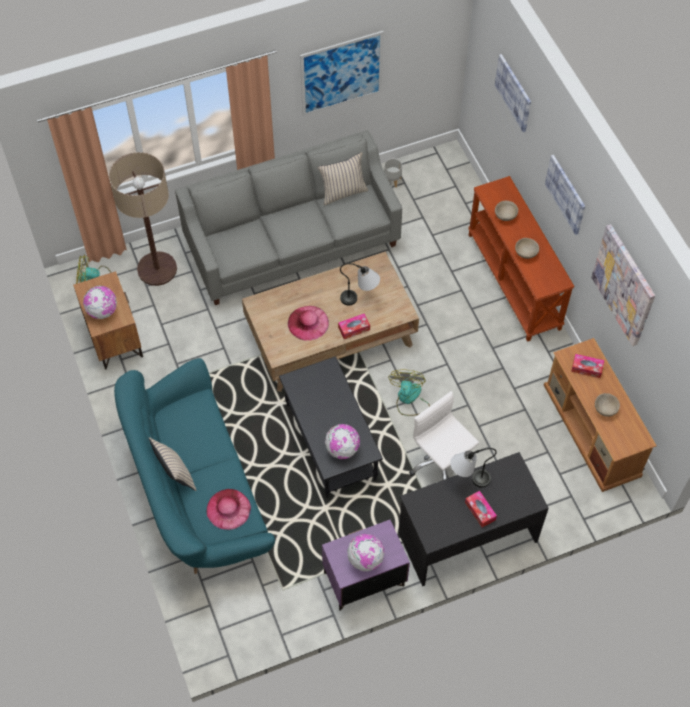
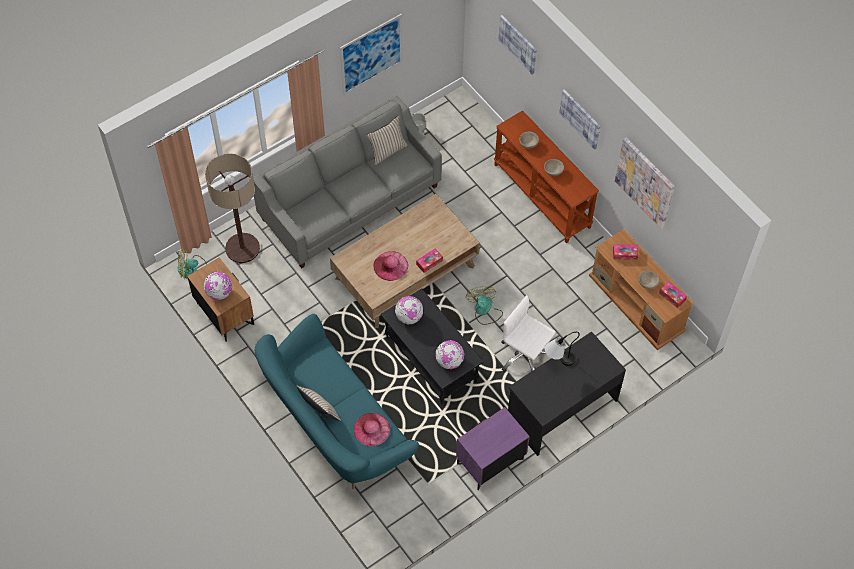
camera: 15 degrees left, 0 degrees up
table lamp [340,263,380,306] -> none
globe [347,534,384,572] -> globe moved to [395,296,423,325]
tissue box [465,491,497,527] -> tissue box moved to [659,281,687,308]

